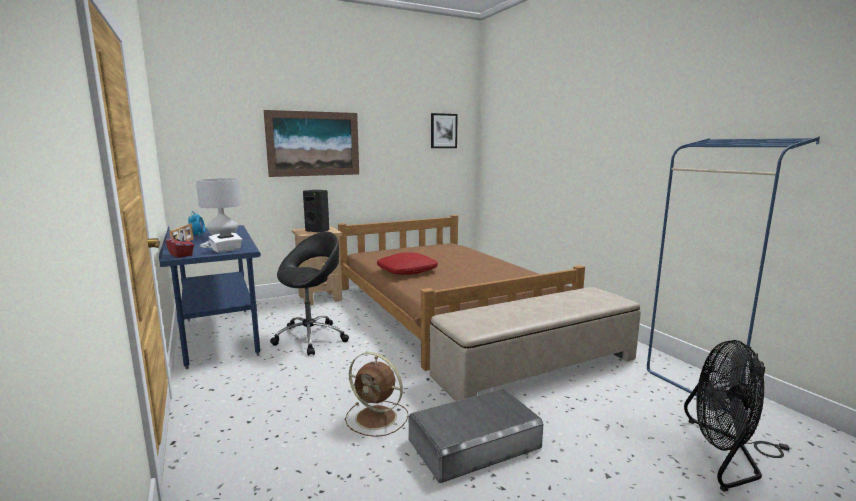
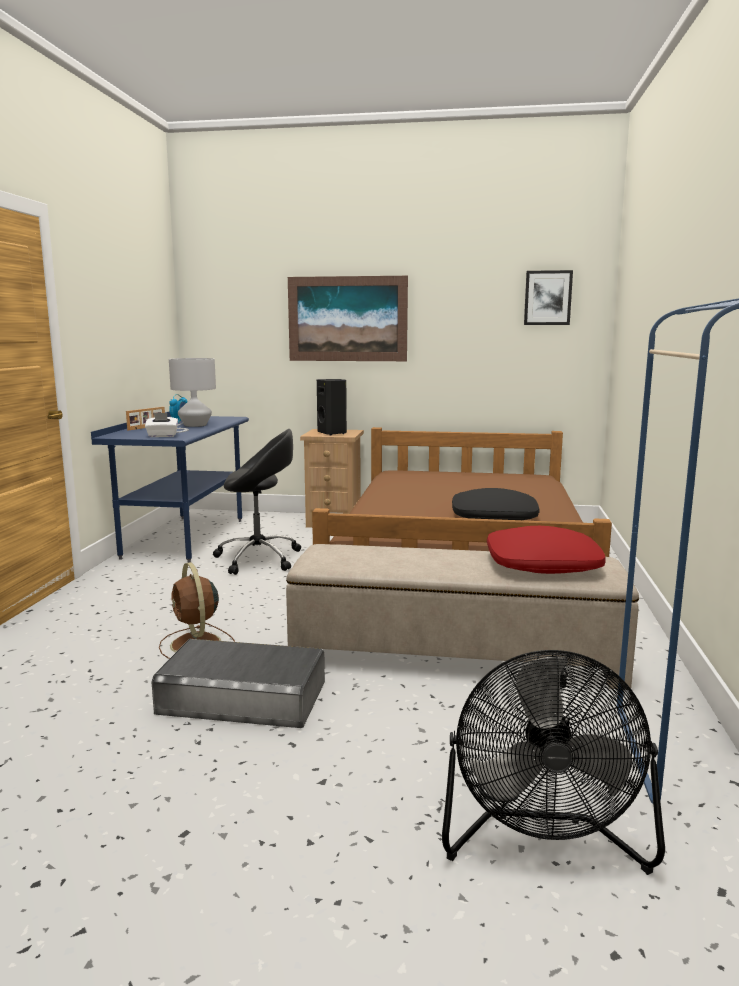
camera: 35 degrees right, 0 degrees up
red tissue box [166,232,194,258] -> none
red pillow [377,253,438,275] -> red pillow moved to [487,526,605,574]
black fan [684,340,792,492] -> black fan turned 135 degrees counterclockwise [442,650,665,875]
none -> black pillow [452,488,540,520]

